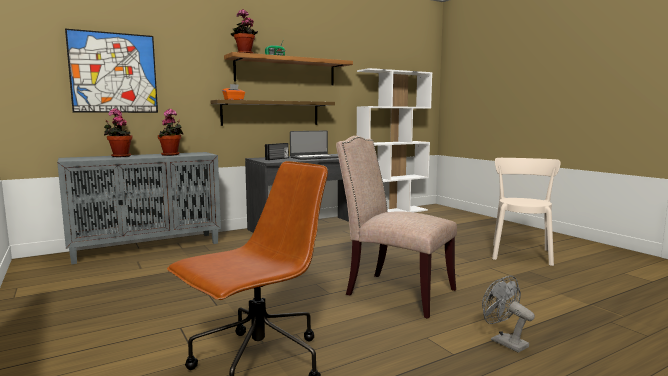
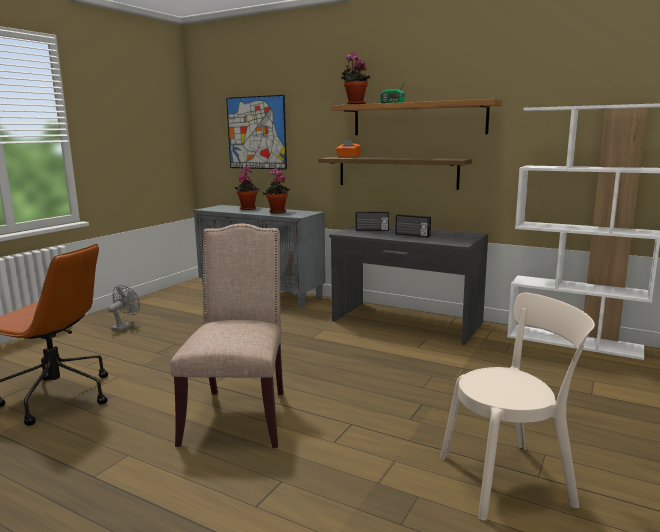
camera: 60 degrees right, 5 degrees up
laptop [290,130,338,160] -> radio [395,214,431,237]
grey fan [482,275,535,352] -> grey fan moved to [108,285,140,331]

